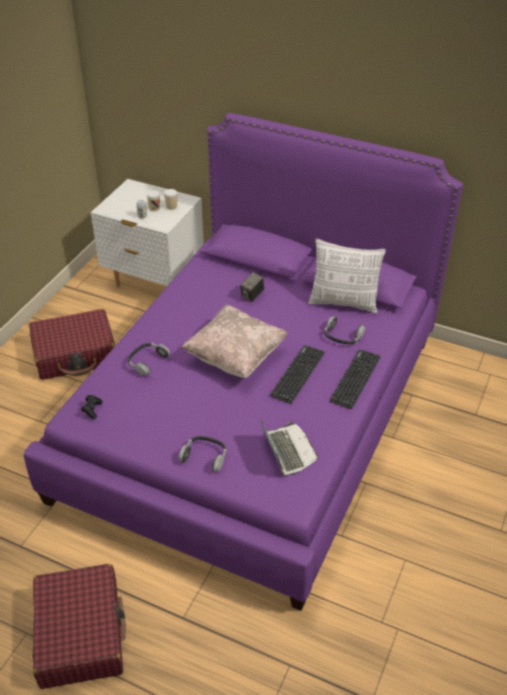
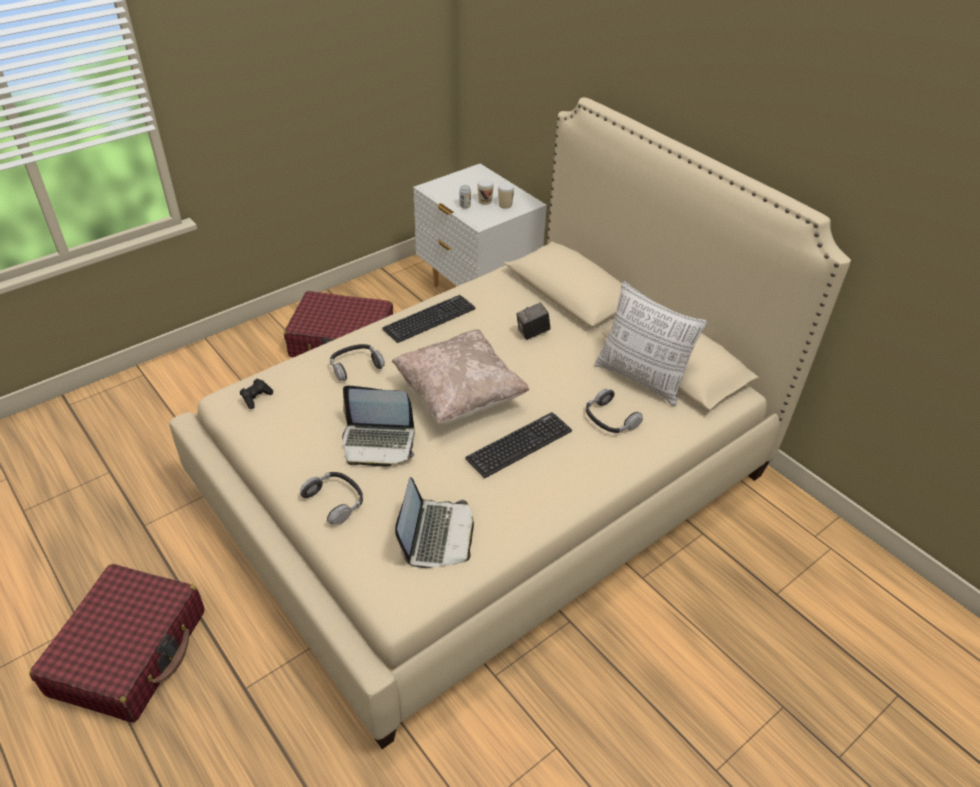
camera: 25 degrees right, 0 degrees up
purple bed [24,113,463,611] -> beige bed [169,97,851,749]
keyboard [329,349,381,409] -> keyboard moved to [382,295,476,343]
none -> laptop [342,386,415,466]

